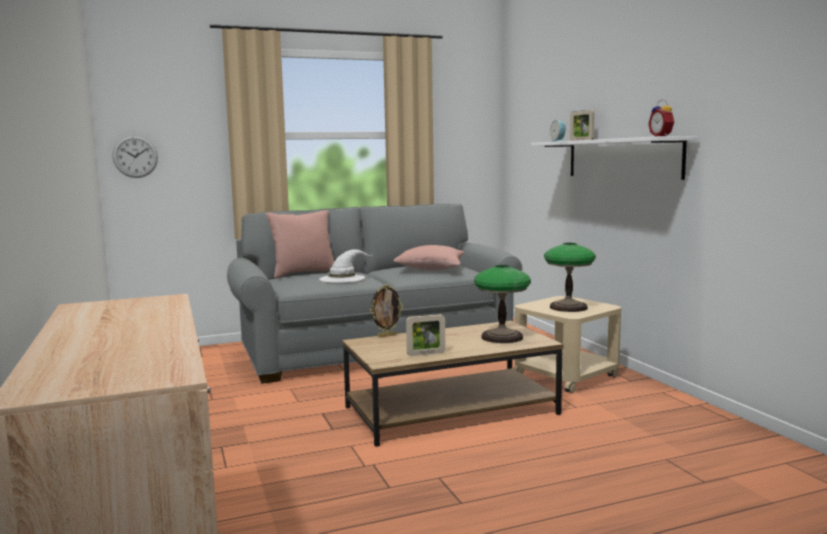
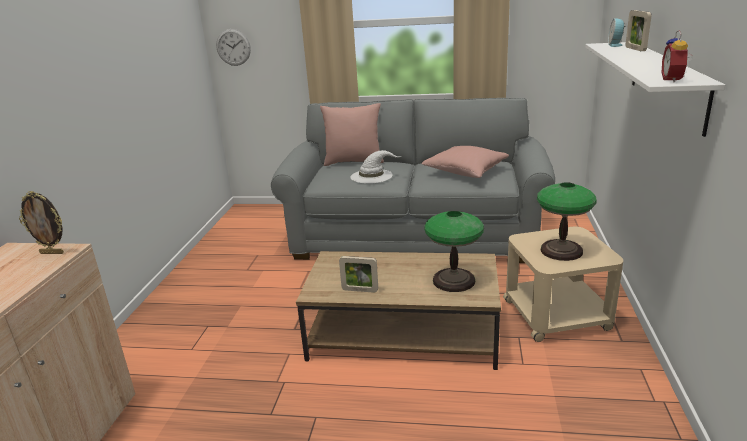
camera: 30 degrees right, 15 degrees up
picture frame [370,284,403,337] -> picture frame moved to [19,191,64,254]

